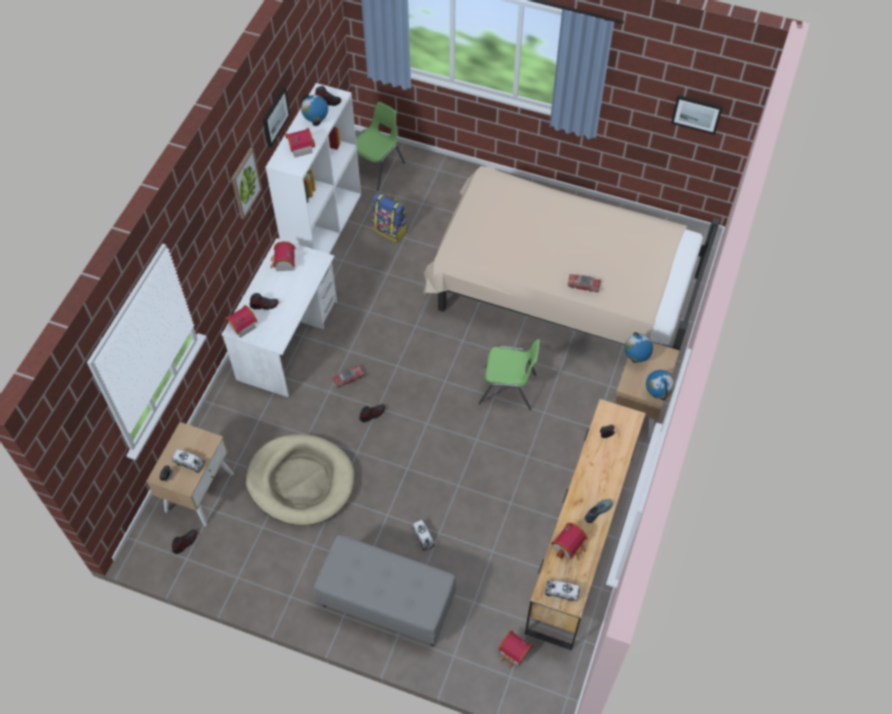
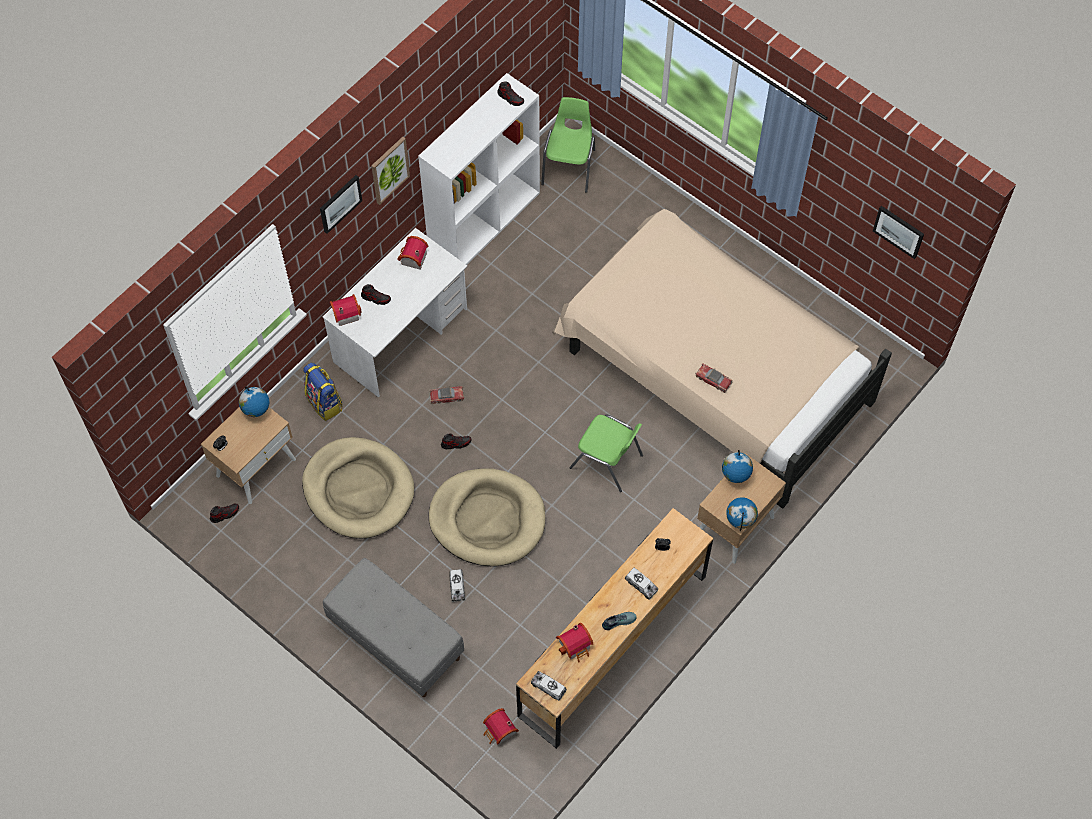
camera: 20 degrees right, 5 degrees up
toy truck [172,449,205,473] -> toy truck moved to [625,568,658,600]
picture [263,87,290,147] -> picture moved to [320,175,362,234]
toy house [285,128,315,158] -> none
globe [301,95,328,126] -> globe moved to [239,387,269,417]
green chair [356,102,405,191] -> green chair turned 45 degrees counterclockwise [541,97,595,193]
backpack [372,193,407,243] -> backpack moved to [303,362,343,421]
none -> beige dog bed [429,468,545,566]

